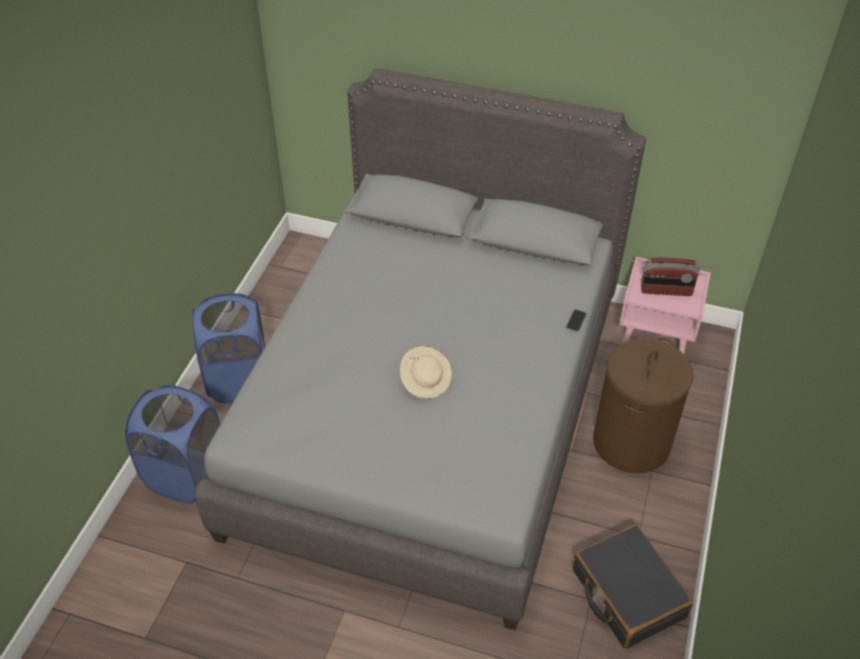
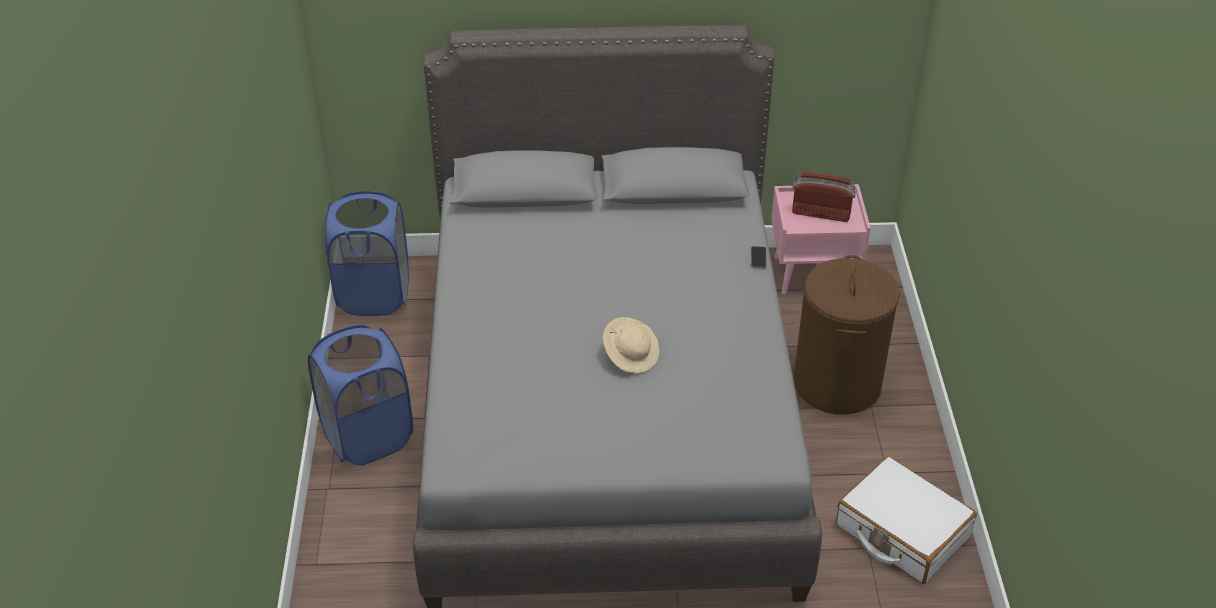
camera: 20 degrees left, 5 degrees down
blue laundry basket [125,385,220,503] -> blue laundry basket moved to [325,191,409,316]
black suitcase [573,524,693,649] -> white suitcase [836,456,977,584]
radio [641,258,700,296] -> radio turned 150 degrees counterclockwise [792,172,856,222]

